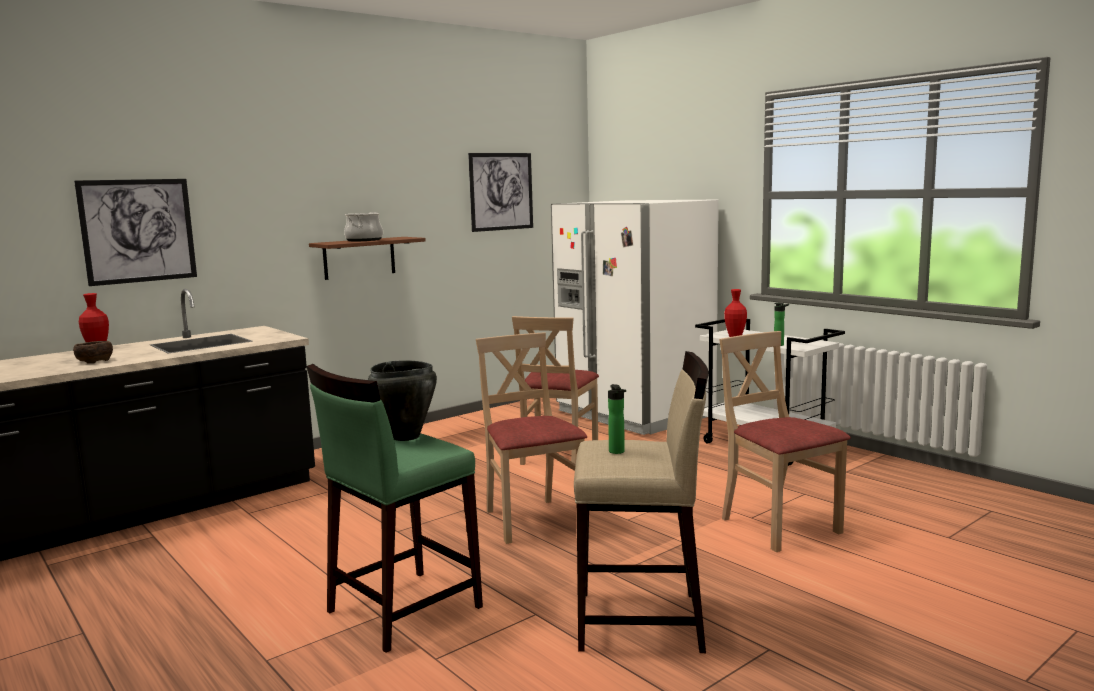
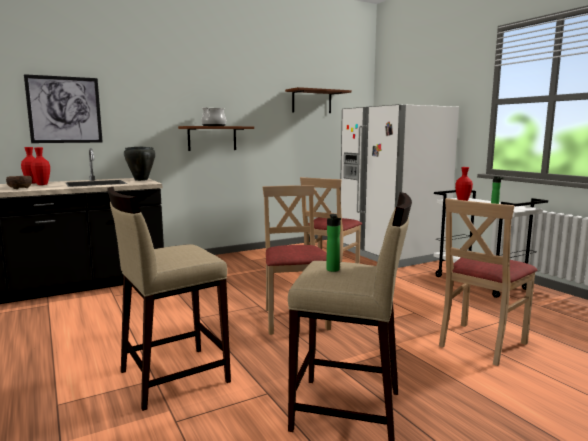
camera: 10 degrees right, 0 degrees up
green stool [306,364,483,653] -> beige stool [108,187,231,411]
black cooking pot [368,360,437,441] -> black cooking pot moved to [124,146,156,181]
picture [468,153,533,232] -> brown shelf [285,87,352,113]
beige chair [719,331,851,552] -> beige chair turned 120 degrees counterclockwise [439,198,538,366]
none -> red vase [31,147,50,185]

